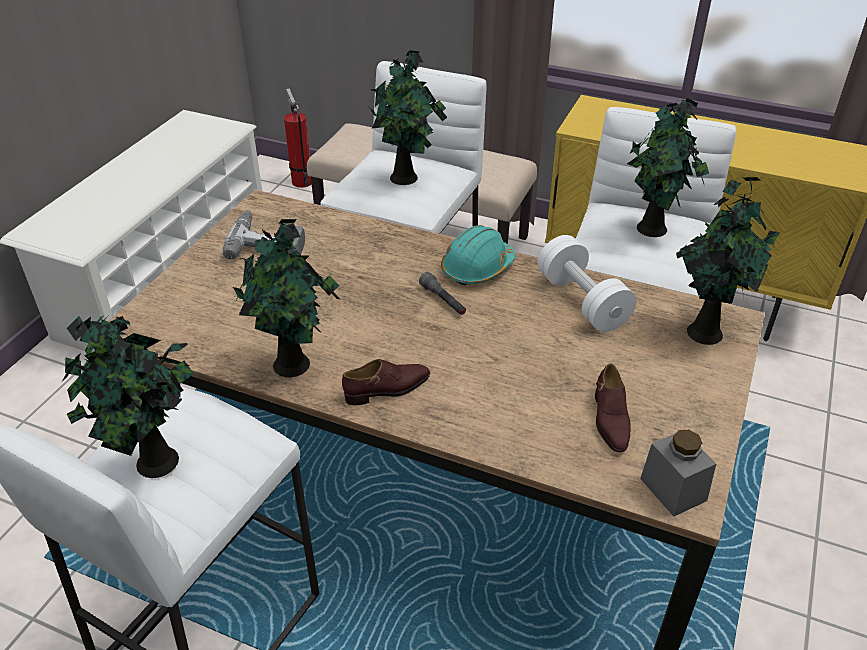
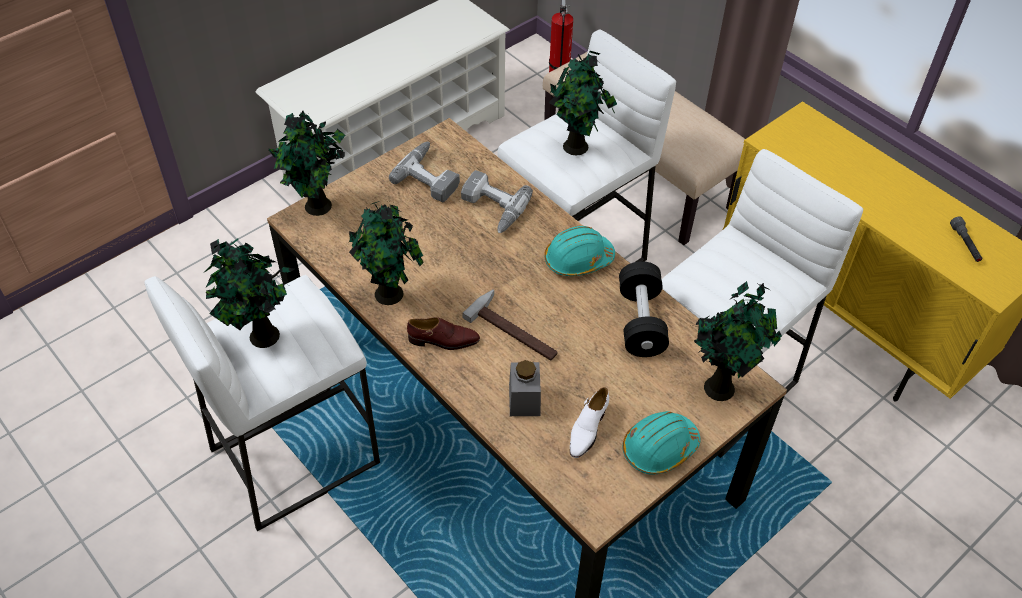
camera: 25 degrees right, 10 degrees up
grey flashlight [419,272,466,315] -> grey flashlight moved to [950,216,982,262]
white dumbbell [538,235,636,332] -> black dumbbell [619,261,669,357]
brown shoe [595,364,631,452] -> white shoe [570,387,609,458]
potted plant [627,98,709,237] -> potted plant moved to [269,111,345,216]
grey jar [640,430,716,517] -> grey jar moved to [509,360,541,416]
none -> power drill [461,170,533,233]
none -> hammer [462,289,558,360]
none -> turquoise hard hat [622,411,700,474]

